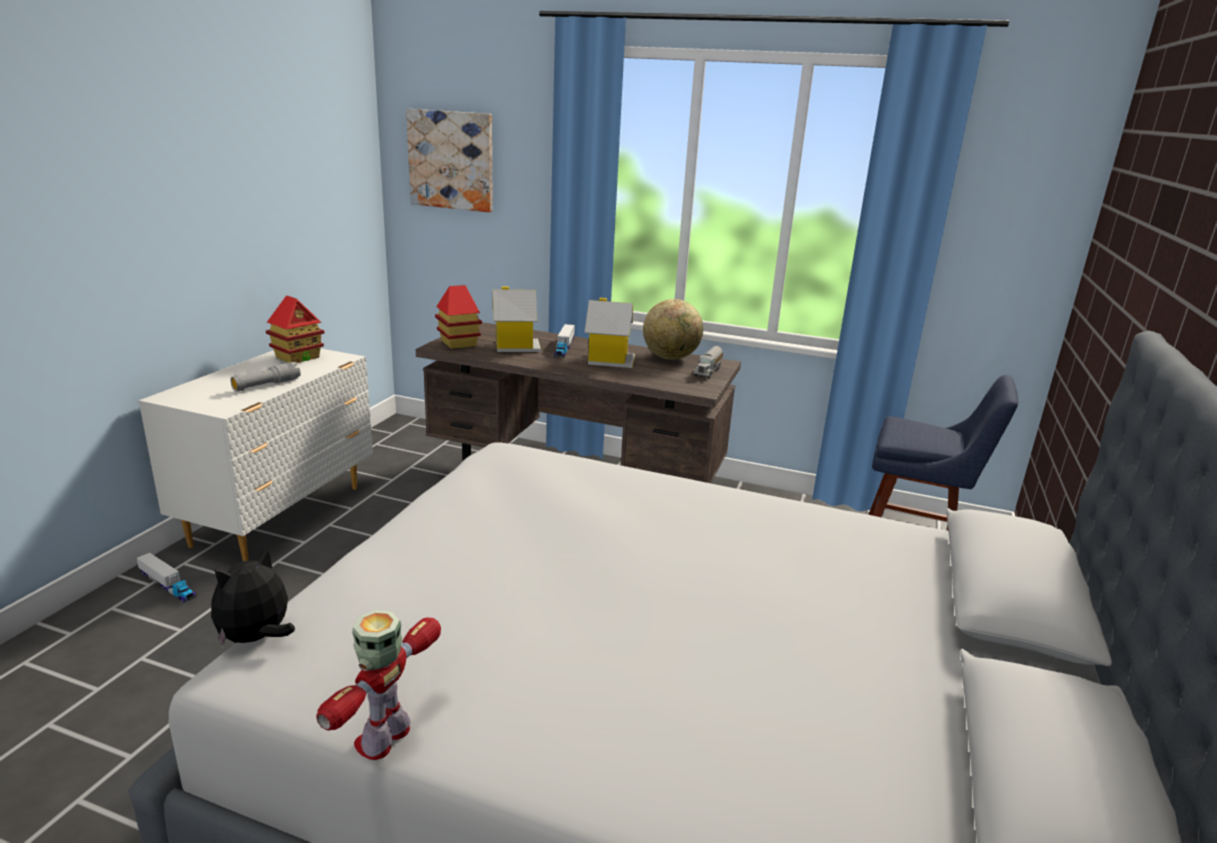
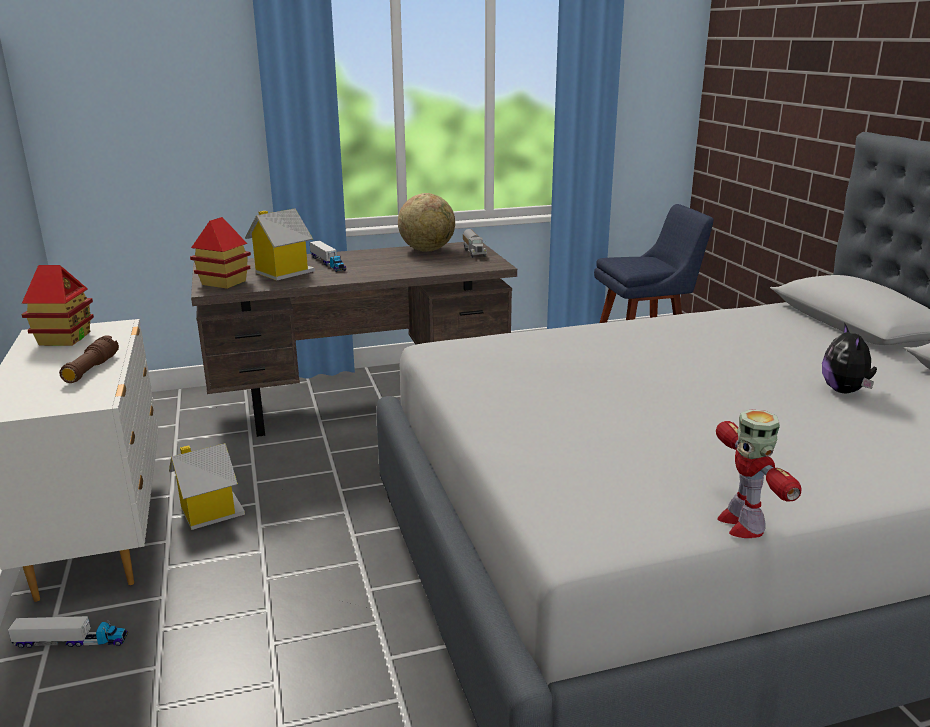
camera: 35 degrees left, 0 degrees up
plush toy [211,548,295,647] -> plush toy moved to [822,322,877,394]
grey flashlight [231,362,301,391] -> brown flashlight [59,335,119,383]
picture [406,109,493,212] -> none
toy house [585,298,635,368] -> toy house moved to [169,443,245,530]

